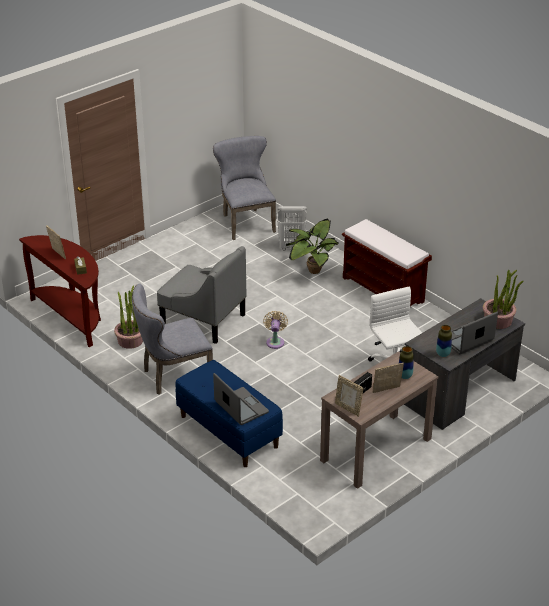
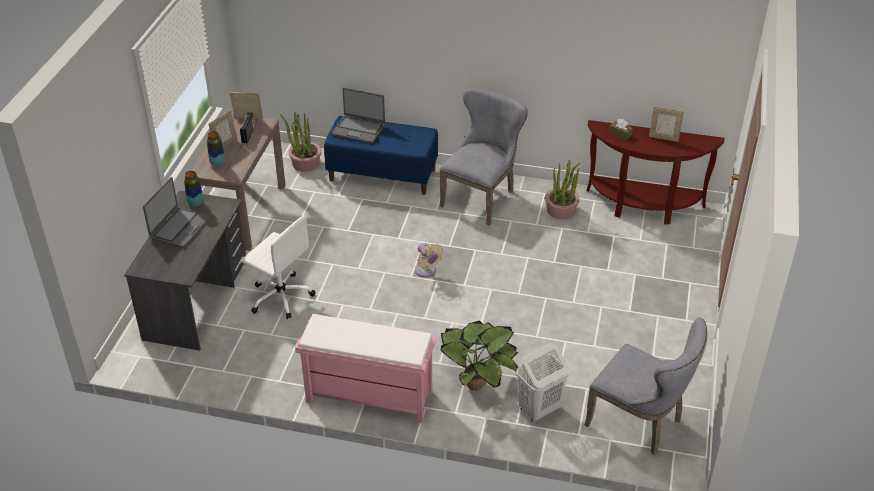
camera: 145 degrees right, 5 degrees up
grey armchair [157,246,247,344] -> none
brown bench [342,219,432,306] -> pink bench [295,314,436,423]
potted plant [483,270,524,329] -> potted plant moved to [280,112,322,172]

